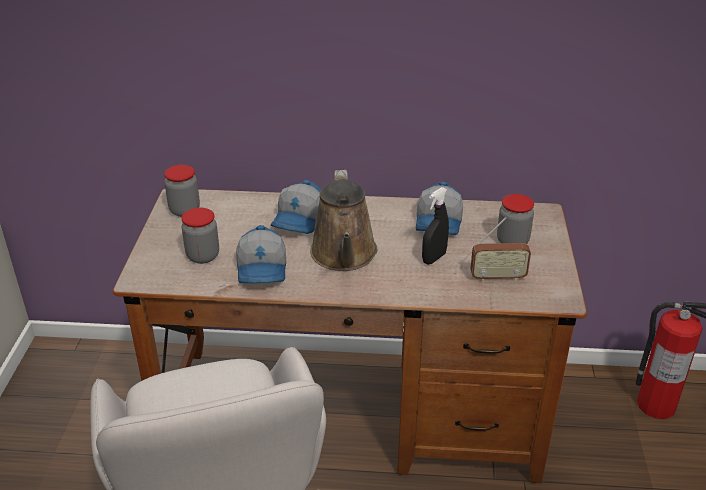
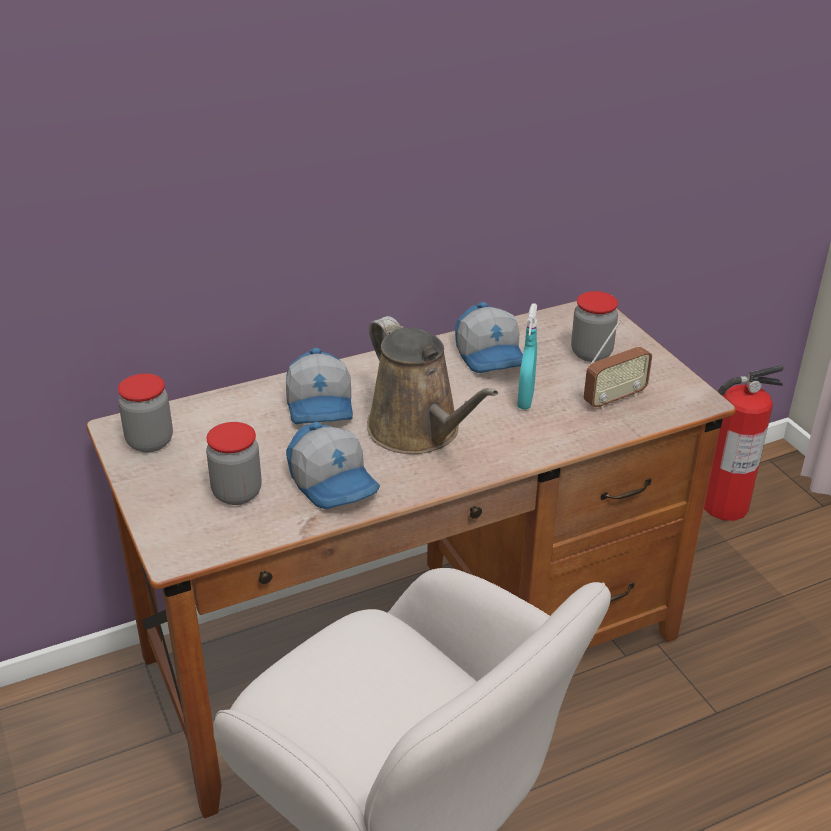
camera: 30 degrees left, 0 degrees up
black spray bottle [422,187,449,264] -> turquoise spray bottle [517,303,537,410]

